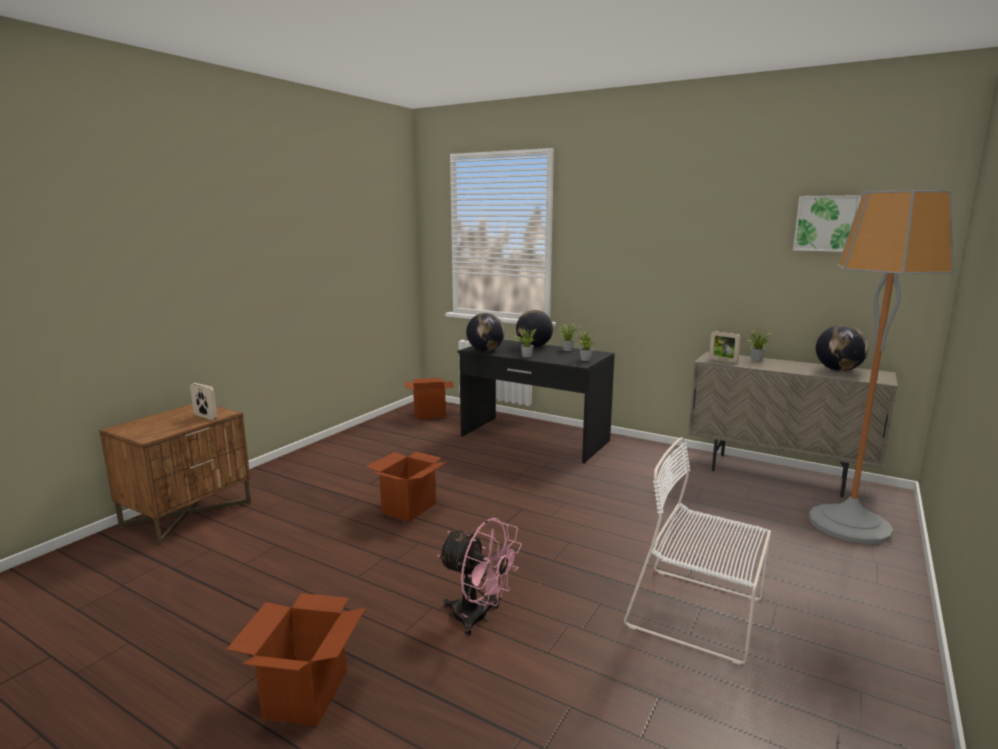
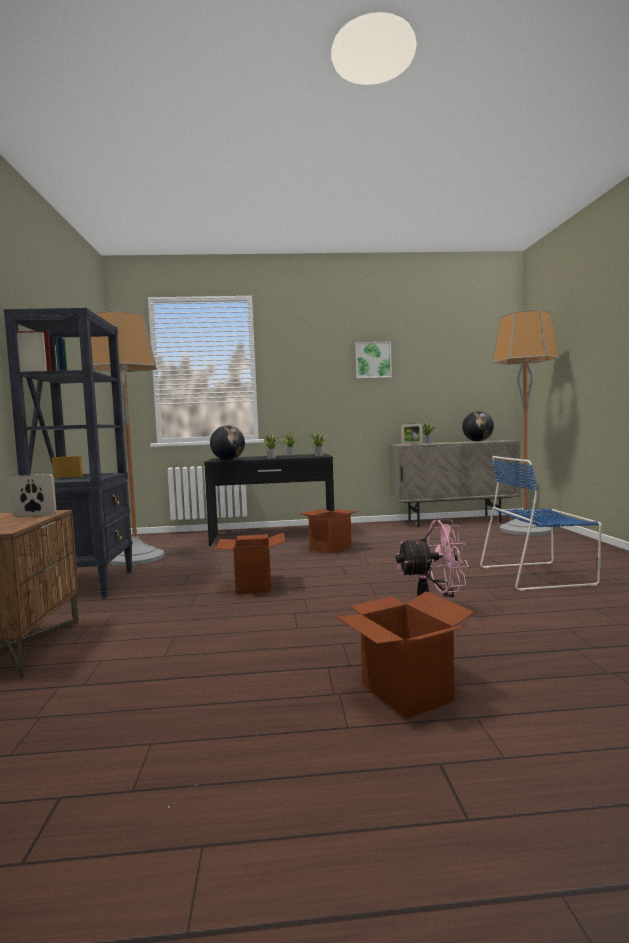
camera: 35 degrees left, 10 degrees down
cardboard box [404,378,454,420] -> cardboard box moved to [300,509,359,554]
globe [516,310,553,347] -> none
white chair [624,437,771,665] -> blue chair [480,456,602,591]
picture [793,195,861,252] -> picture moved to [355,341,392,379]
none -> black bookcase [4,308,133,598]
none -> floor lamp [91,310,165,566]

